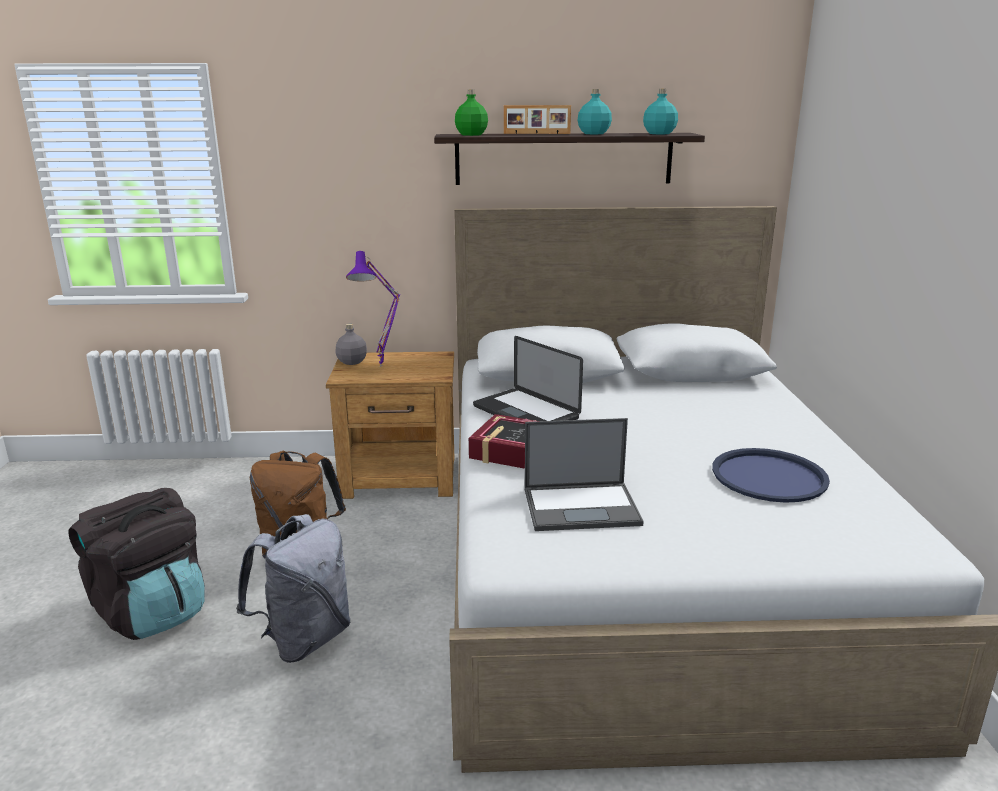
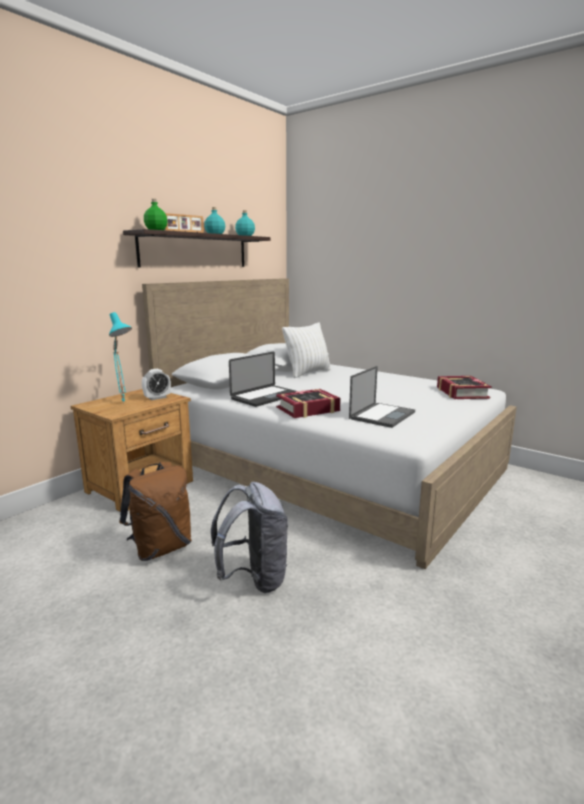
camera: 50 degrees left, 5 degrees down
black backpack [68,488,205,640] -> none
grey bottle [336,323,367,365] -> none
purple table lamp [346,251,400,366] -> turquoise table lamp [109,312,132,404]
laptop [473,336,583,421] -> laptop turned 45 degrees counterclockwise [229,352,299,407]
blue tray [712,448,830,503] -> none
none -> alarm clock [142,369,171,400]
none -> white pillow [282,323,331,378]
none -> book [437,376,492,399]

